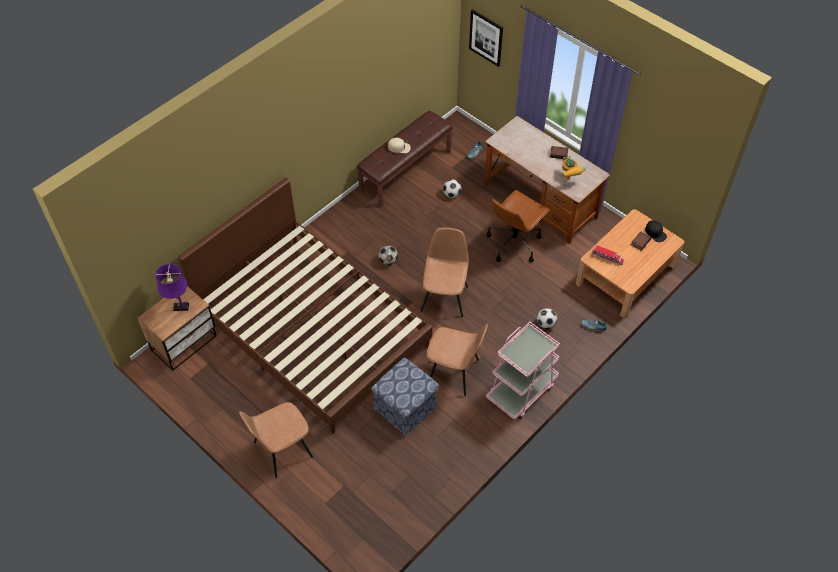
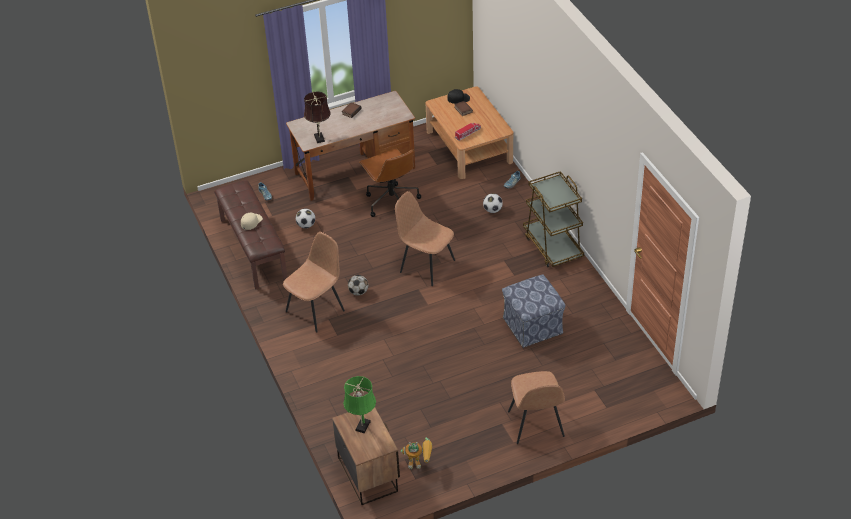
camera: 65 degrees left, 10 degrees down
purple table lamp [155,264,189,311] -> green table lamp [343,376,376,433]
brown bed [178,178,432,433] -> none
brown chair [427,324,488,396] -> brown chair moved to [283,232,345,333]
picture [469,9,503,67] -> none
pink cart [486,322,560,420] -> brown cart [523,171,584,267]
toy robot [560,156,586,182] -> toy robot moved to [400,437,432,469]
none -> brown table lamp [304,91,331,143]

